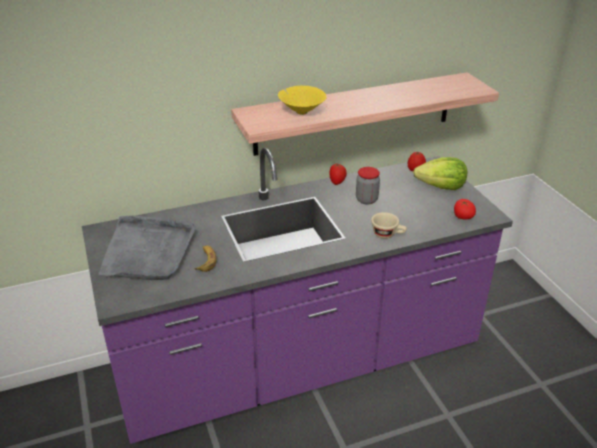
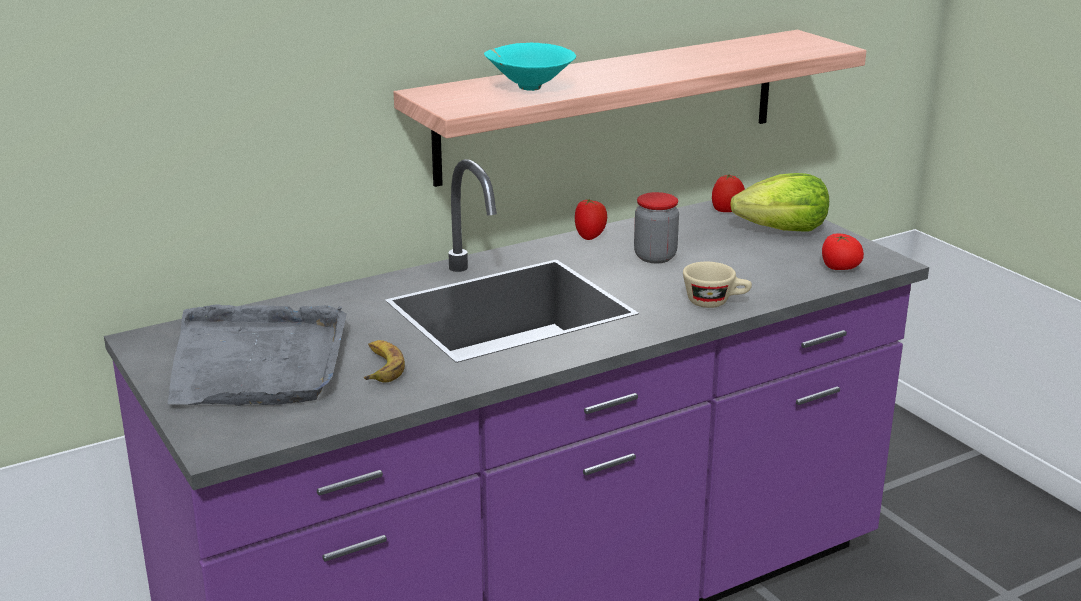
camera: 10 degrees left, 10 degrees down
yellow bowl [278,85,326,115] -> turquoise bowl [484,43,576,91]

